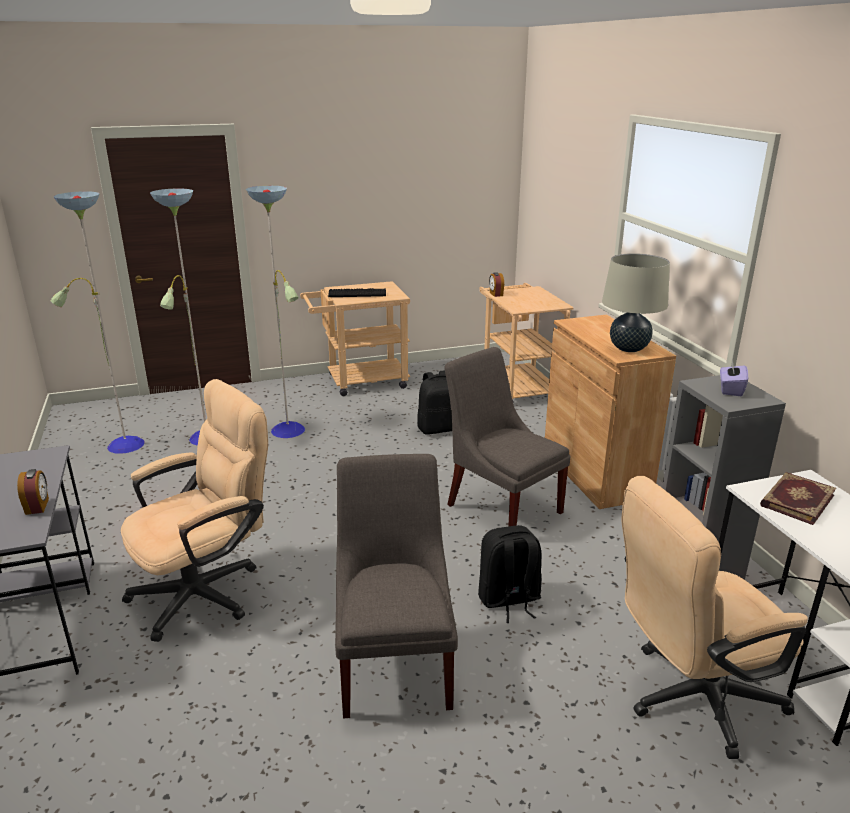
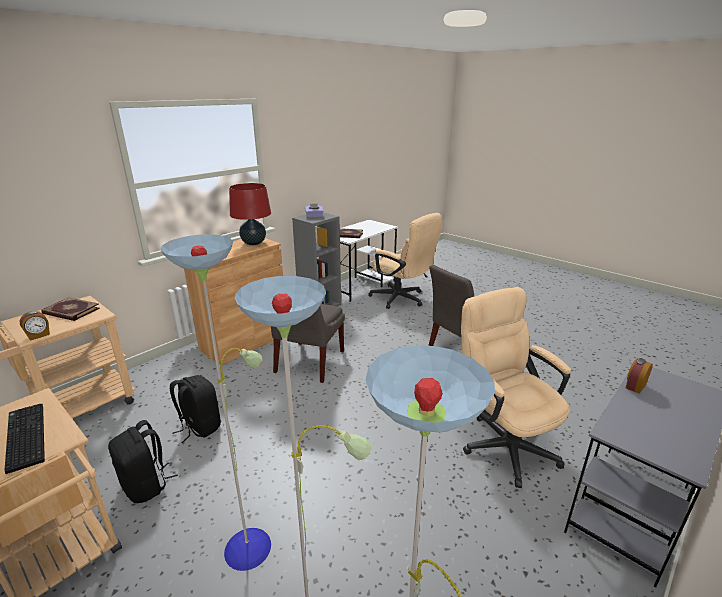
camera: 120 degrees left, 0 degrees up
beige office chair [121,379,268,642] -> beige office chair turned 45 degrees clockwise [461,287,571,488]
black backpack [478,525,541,623] -> black backpack moved to [108,420,178,503]
beige table lamp [602,253,670,352] -> red table lamp [229,183,271,245]
none -> book [42,297,100,321]

